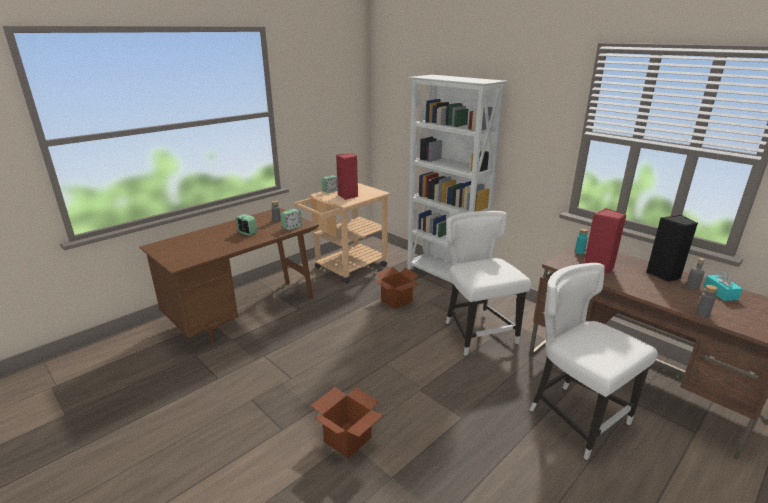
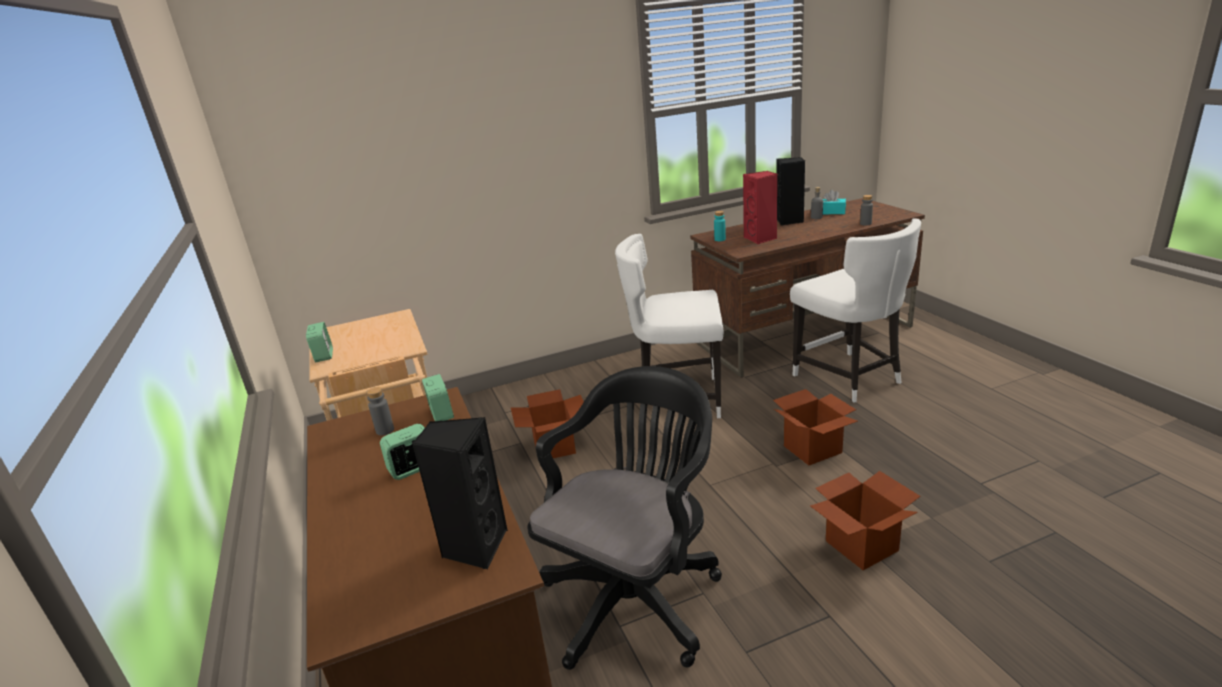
camera: 65 degrees left, 0 degrees up
red speaker [336,154,358,200] -> none
white bookcase [407,75,508,283] -> none
white chair [530,263,658,460] -> white chair turned 105 degrees counterclockwise [790,218,921,403]
none -> black speaker [412,417,508,569]
none -> black office chair [527,366,722,670]
none -> cardboard box [773,389,858,465]

